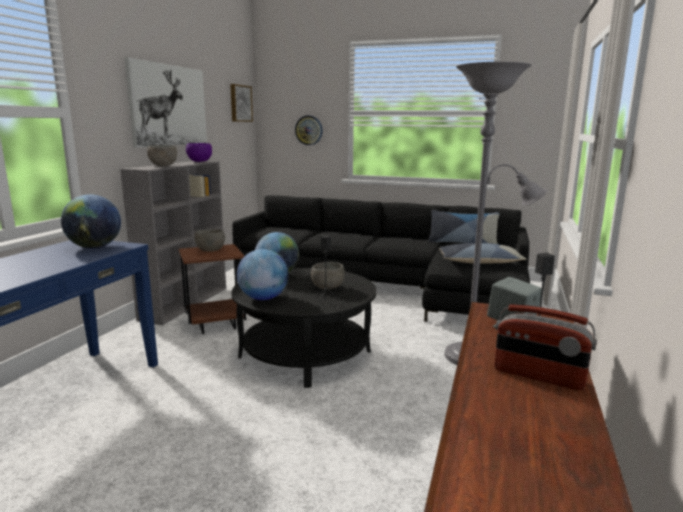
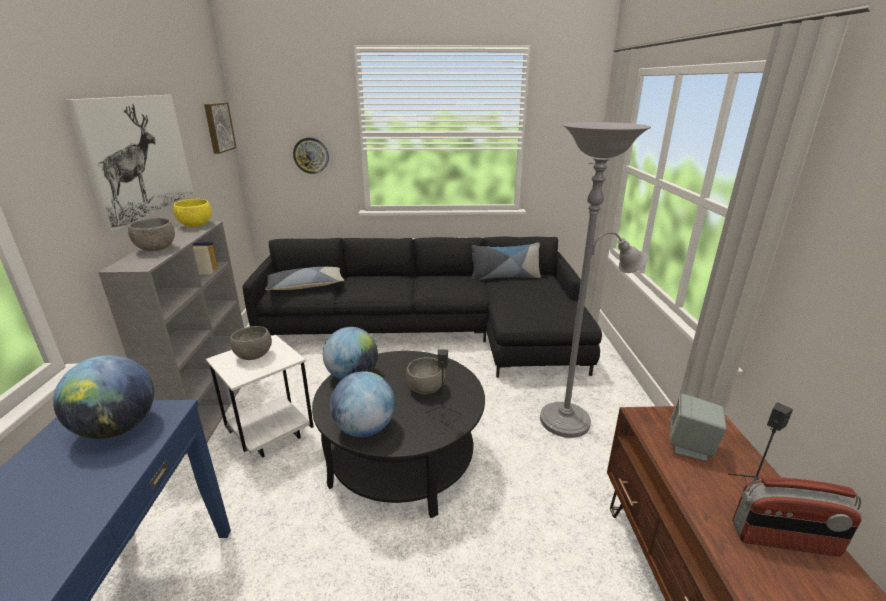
camera: 20 degrees left, 10 degrees up
brown side table [179,244,246,334] -> white side table [206,335,314,458]
purple bowl [186,143,212,162] -> yellow bowl [173,199,212,227]
pillow [439,243,526,264] -> pillow moved to [265,267,344,290]

